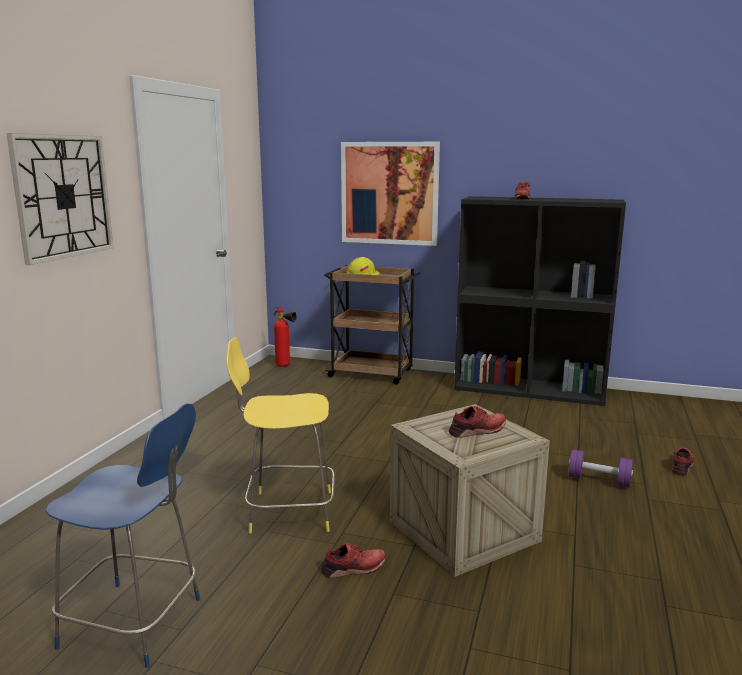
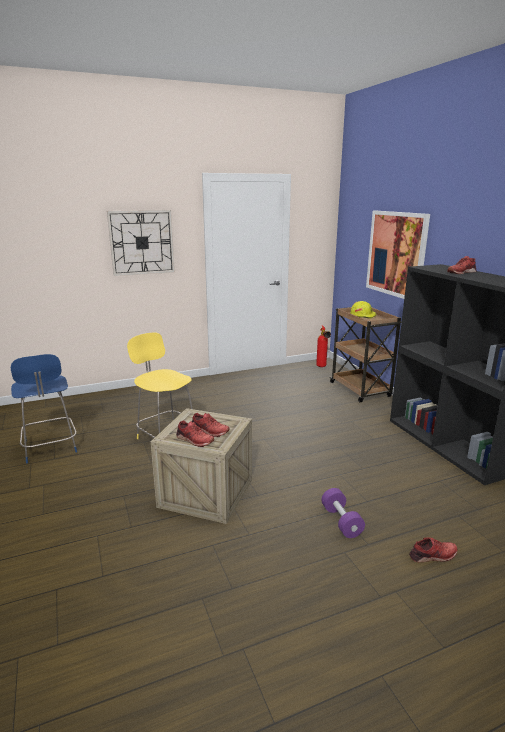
camera: 50 degrees right, 5 degrees up
red shoe [321,543,386,578] -> red shoe moved to [176,420,214,447]

